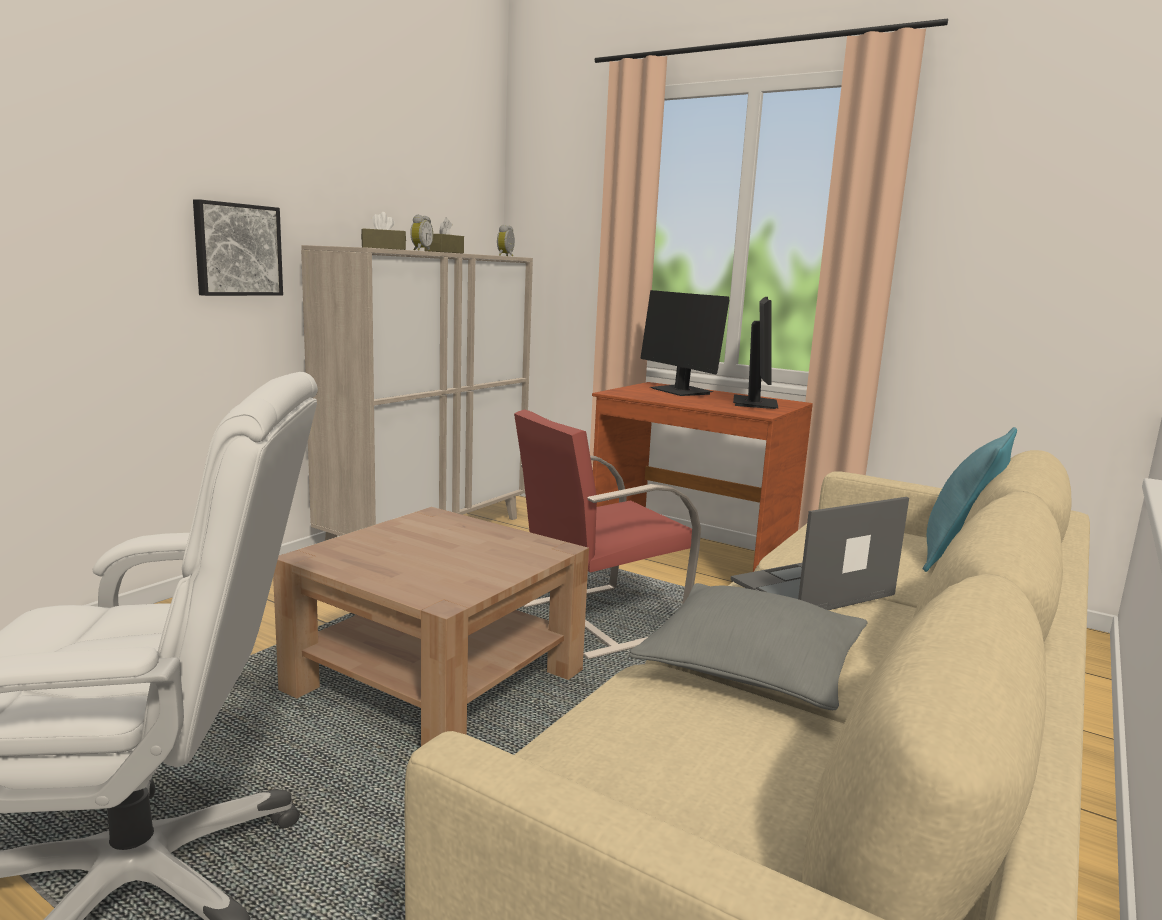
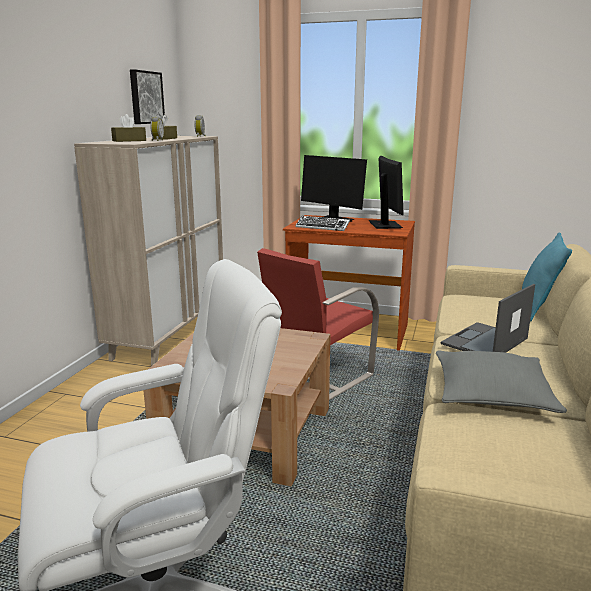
camera: 15 degrees left, 5 degrees up
picture [193,199,283,296] -> picture moved to [130,69,165,124]
none -> keyboard [295,216,350,231]

